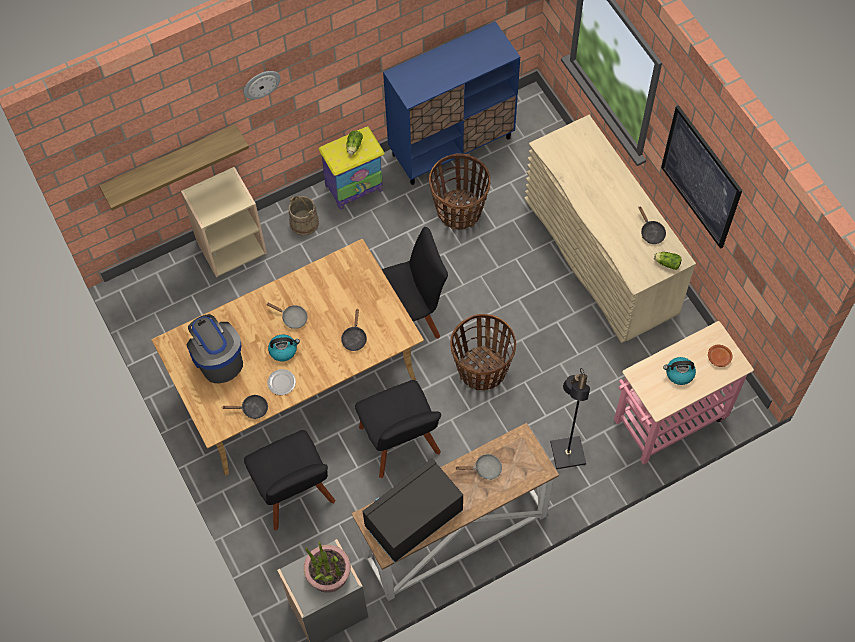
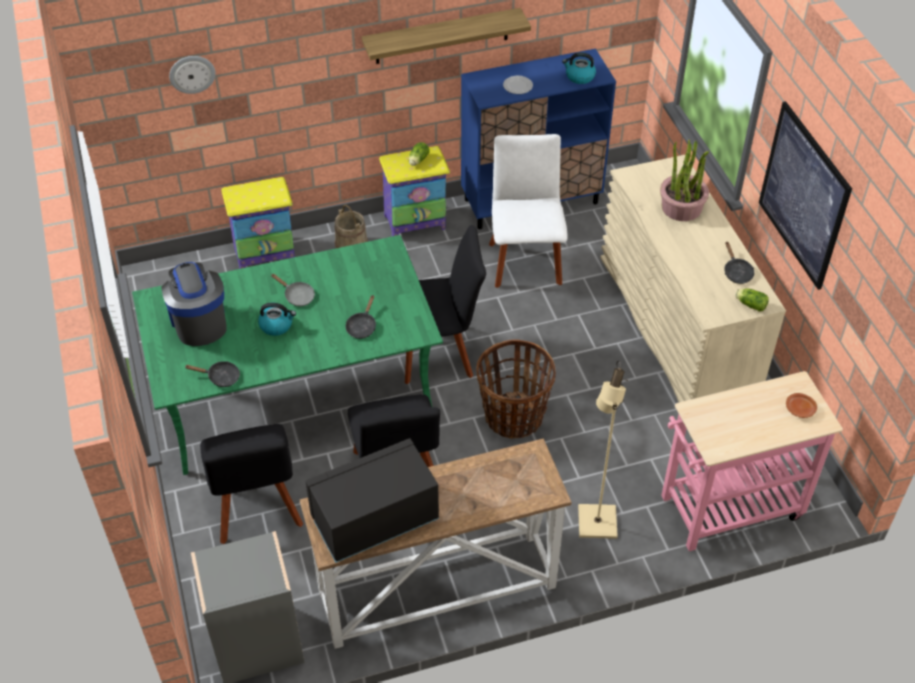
camera: 10 degrees right, 15 degrees down
shelf [99,124,249,211] -> shelf moved to [362,8,531,64]
beige dining table [152,239,424,476] -> green dining table [132,235,443,475]
beige bookcase [181,167,267,277] -> nightstand [221,177,295,269]
wall clock [244,71,281,99] -> wall clock moved to [169,56,216,94]
plate [267,369,296,395] -> plate moved to [503,76,533,94]
potted plant [304,542,351,593] -> potted plant moved to [660,140,709,221]
basket [429,153,491,230] -> white chair [489,134,568,288]
grey frying pan [455,454,502,480] -> none
black floor lamp [550,368,591,469] -> beige floor lamp [578,361,628,539]
kettle [663,357,696,385] -> kettle moved to [562,52,596,84]

